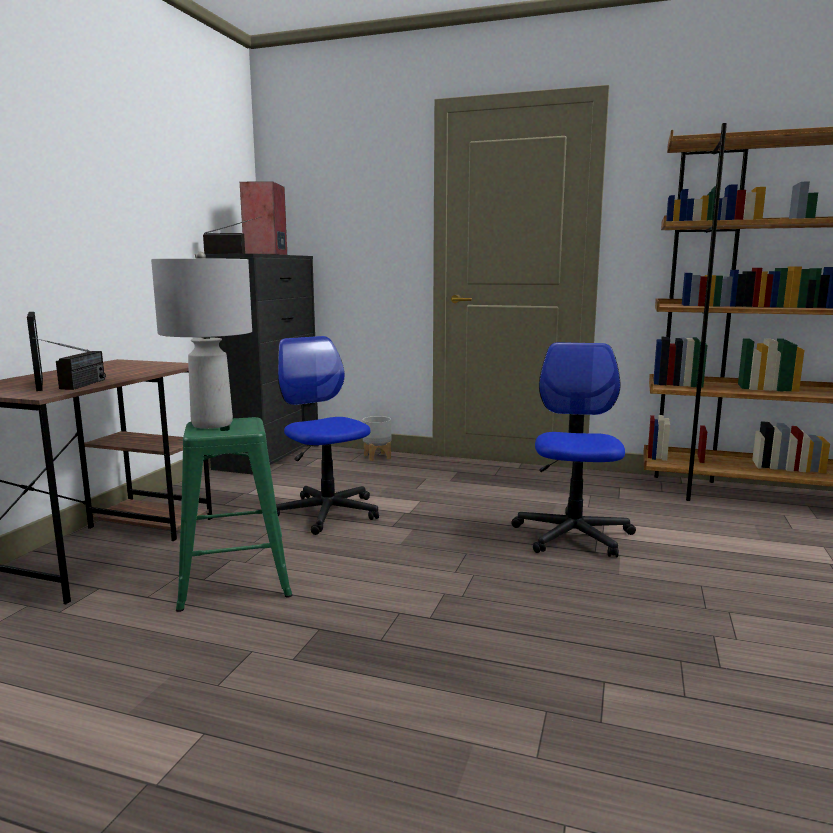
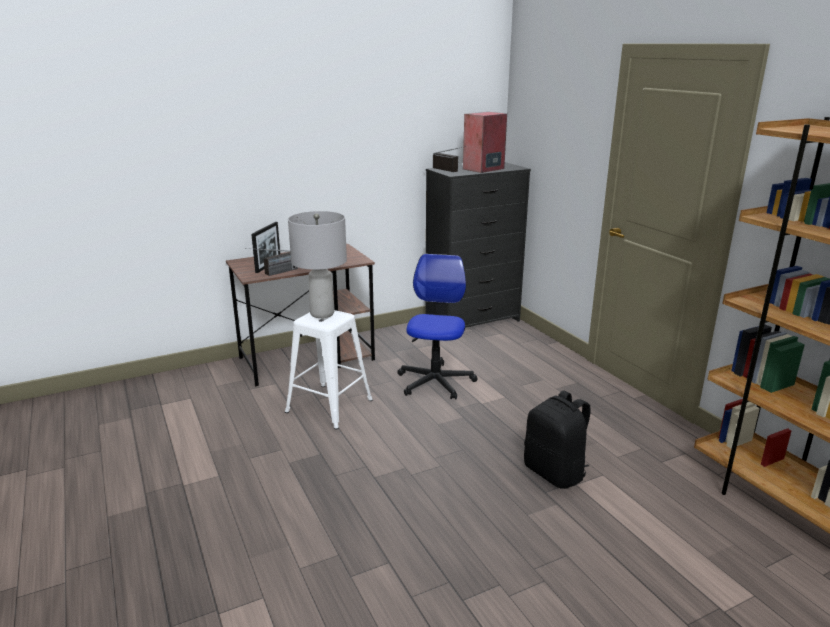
camera: 45 degrees right, 10 degrees up
green stool [176,417,292,612] -> white stool [285,310,373,429]
grey planter [362,416,391,461] -> none
office chair [511,342,636,557] -> black backpack [524,391,591,489]

